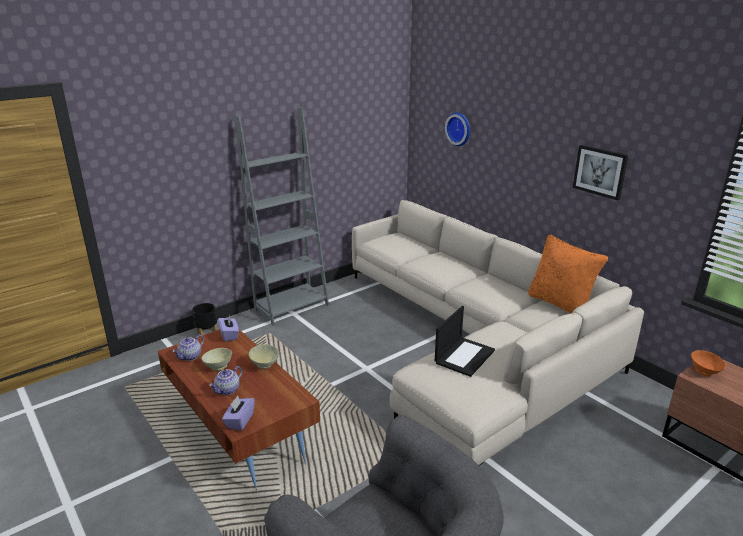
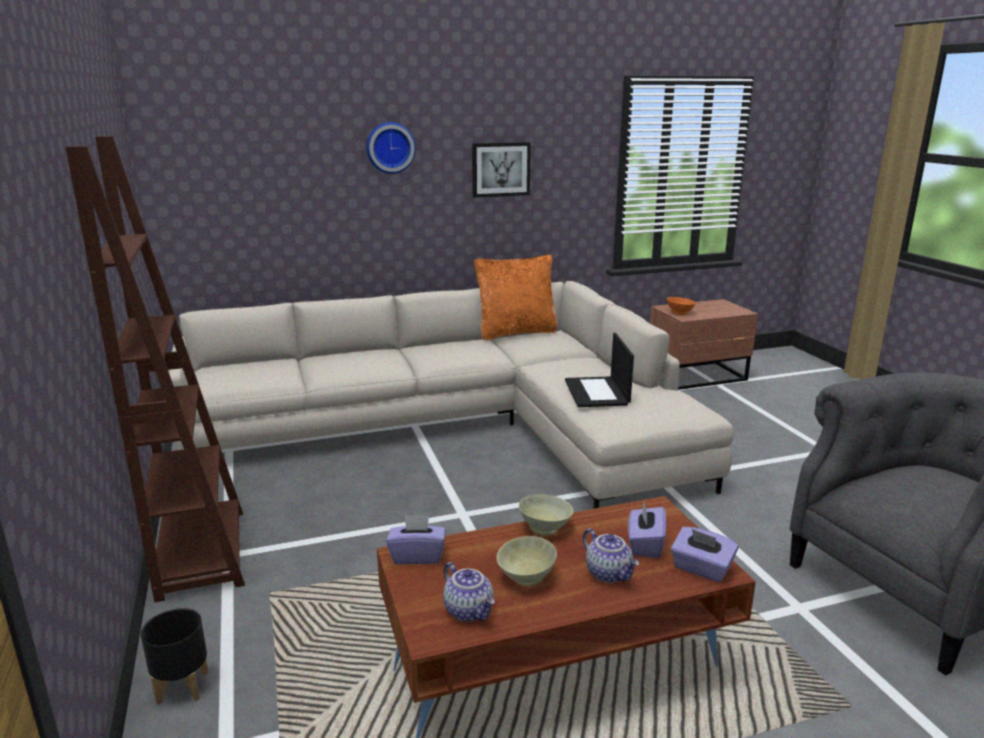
camera: 70 degrees left, 5 degrees down
grey bookcase [235,107,329,325] -> brown bookcase [65,136,245,603]
laptop [435,306,495,377] -> laptop turned 150 degrees counterclockwise [565,333,634,407]
wall clock [445,112,470,146] -> wall clock moved to [367,122,416,174]
none -> purple tissue box [628,502,666,558]

